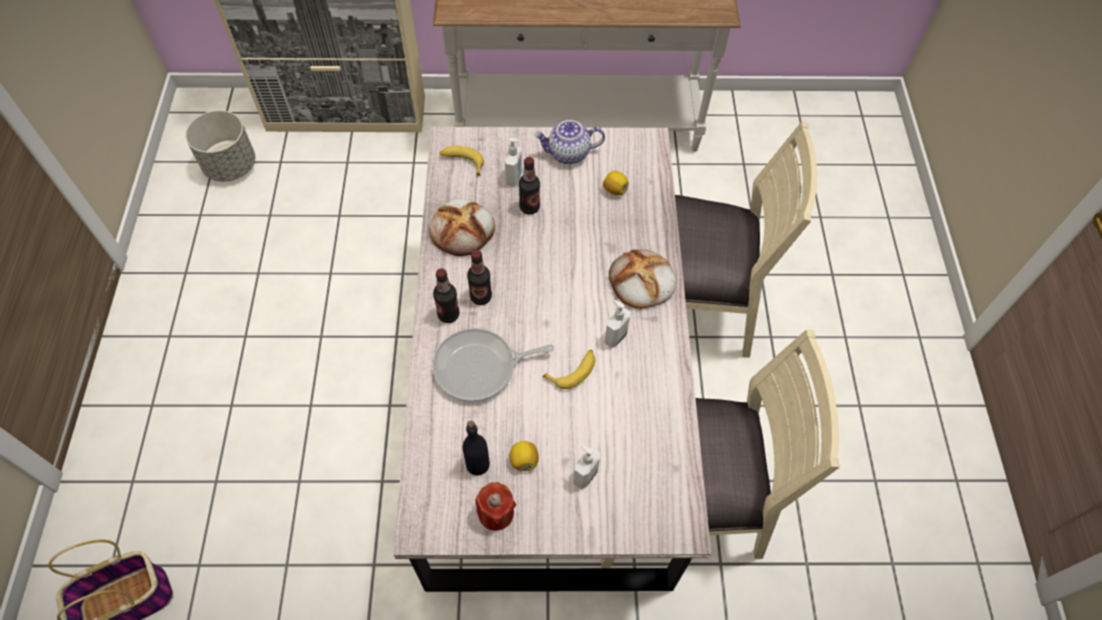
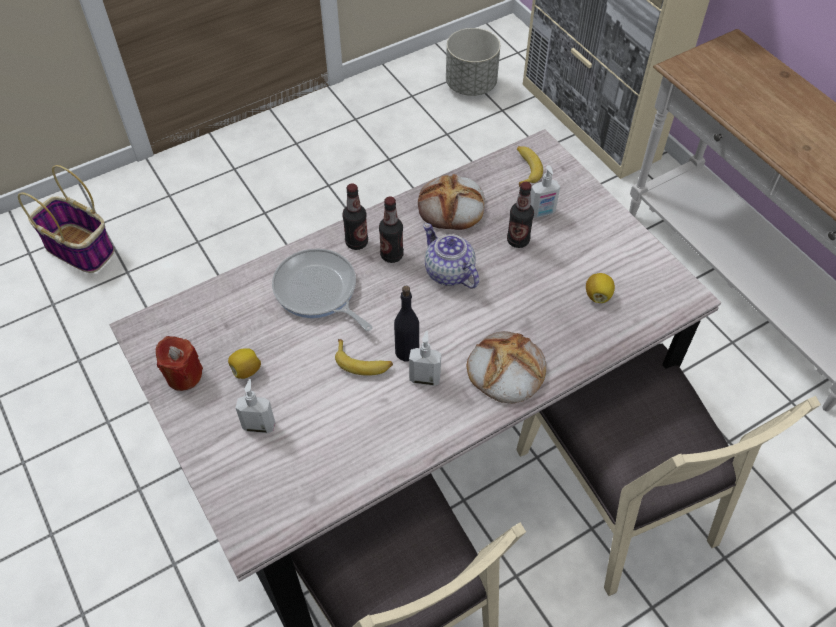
camera: 60 degrees right, 5 degrees down
black bottle [462,421,490,476] -> black bottle moved to [394,286,419,361]
teapot [534,120,605,164] -> teapot moved to [423,223,479,289]

